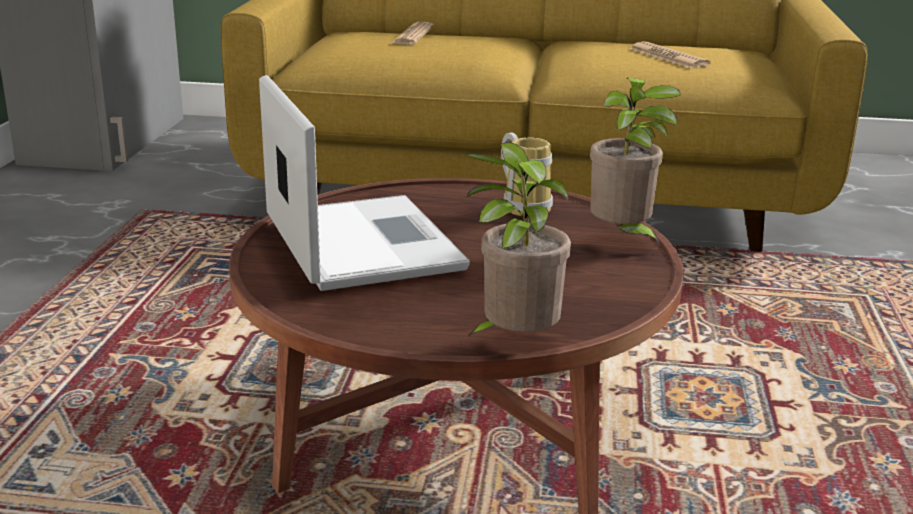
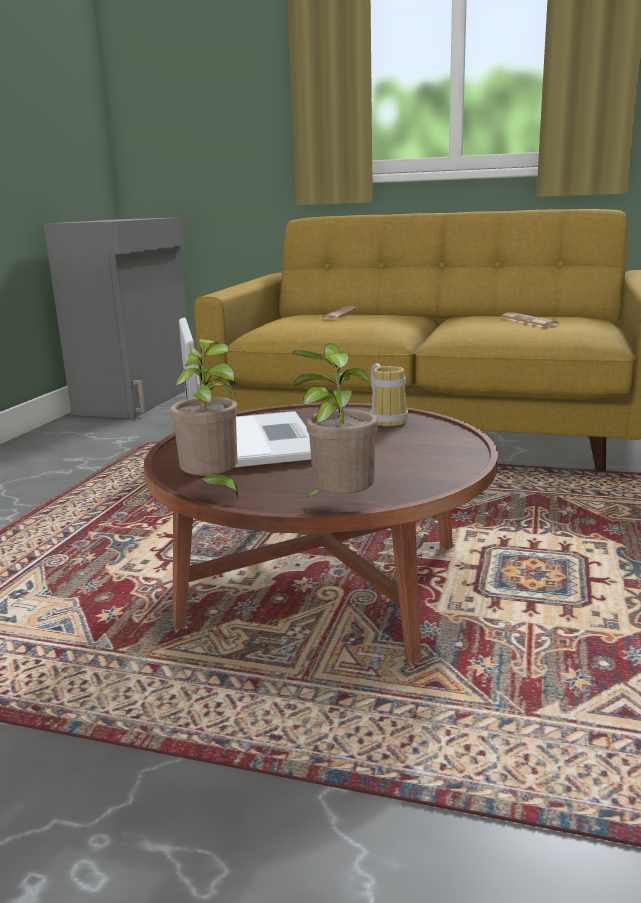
camera: 10 degrees right, 5 degrees down
potted plant [590,77,681,248] -> potted plant moved to [170,339,238,497]

